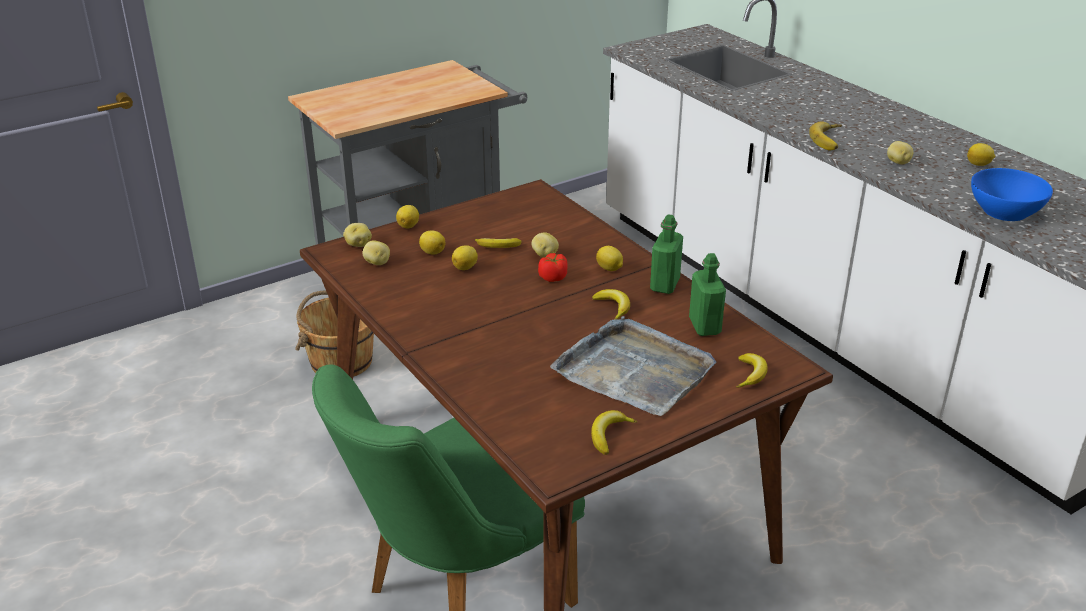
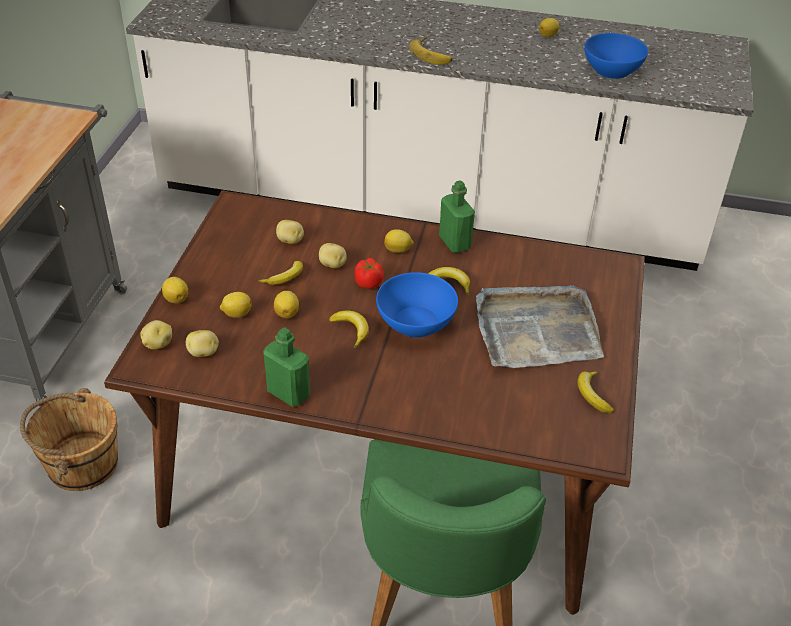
camera: 45 degrees left, 10 degrees up
green bottle [689,253,726,336] -> green bottle moved to [263,328,310,407]
banana [736,353,768,388] -> banana moved to [329,311,369,349]
potato [887,141,913,164] -> potato moved to [276,220,304,244]
none -> blue bowl [376,272,458,338]

